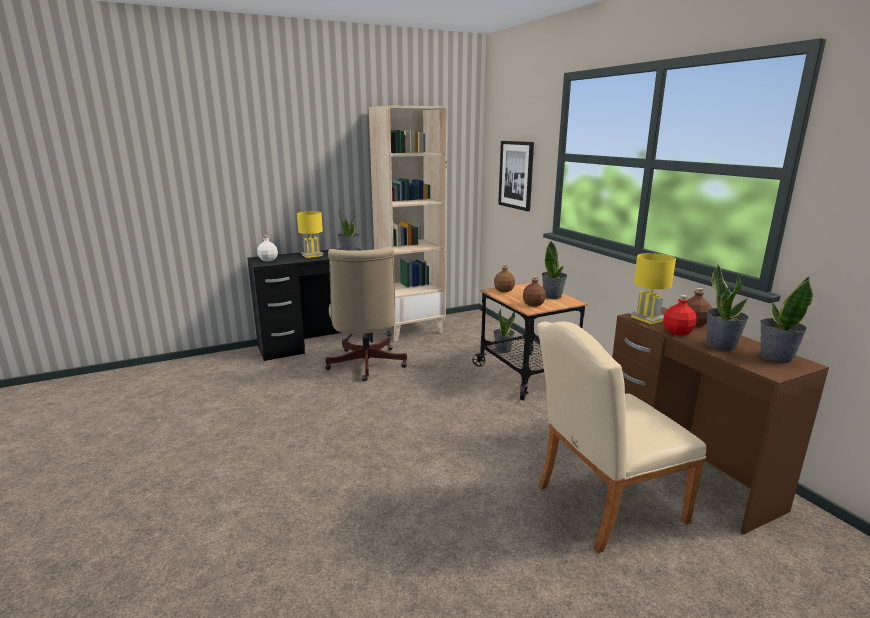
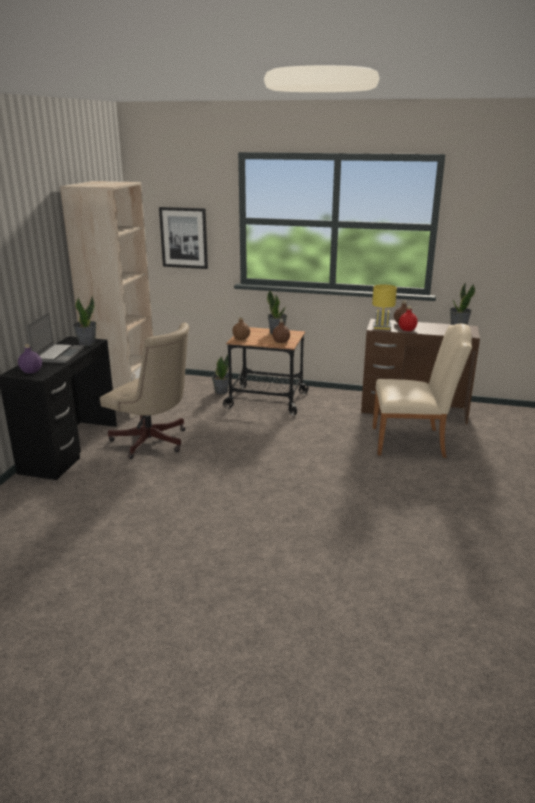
camera: 50 degrees left, 5 degrees up
white bottle [257,235,278,261] -> purple bottle [18,344,42,374]
yellow table lamp [297,211,324,258] -> laptop [27,312,85,363]
beige chair [537,322,706,553] -> beige chair turned 105 degrees counterclockwise [373,324,472,458]
potted plant [706,265,749,351] -> none

